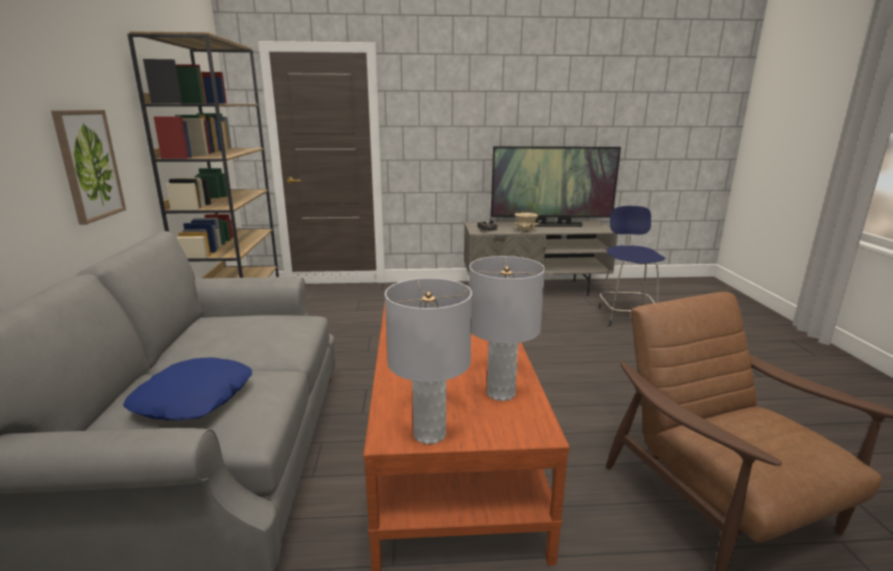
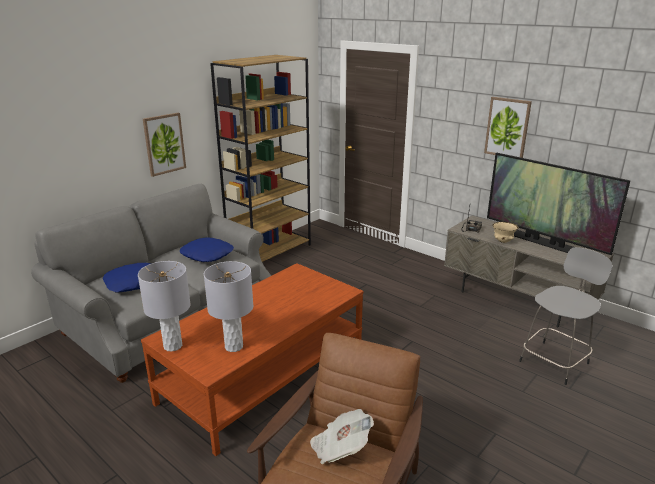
camera: 45 degrees right, 5 degrees up
blue stool [599,206,665,326] -> grey stool [519,247,612,385]
none -> blue pillow [179,238,234,262]
none -> newspaper [310,409,374,464]
none -> picture [484,97,532,158]

